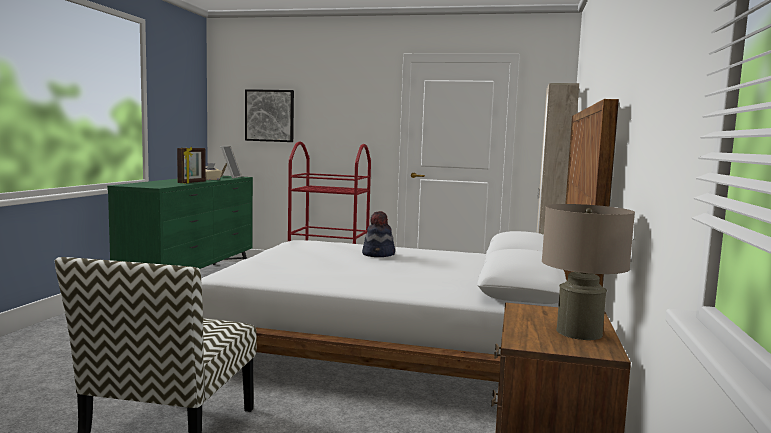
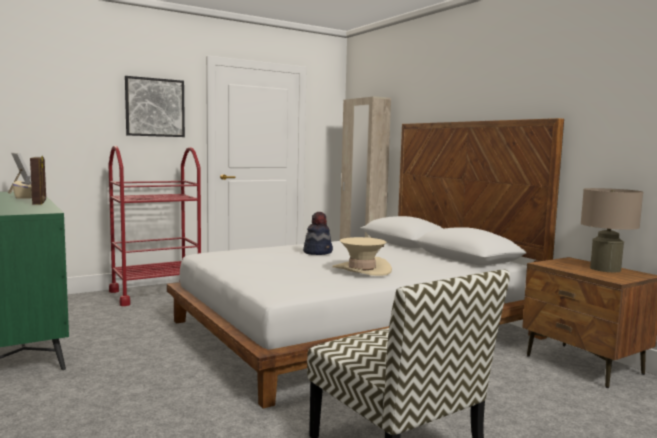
camera: 45 degrees left, 0 degrees up
picture [245,89,294,142] -> picture moved to [125,76,185,137]
none -> beige hat [332,237,392,276]

